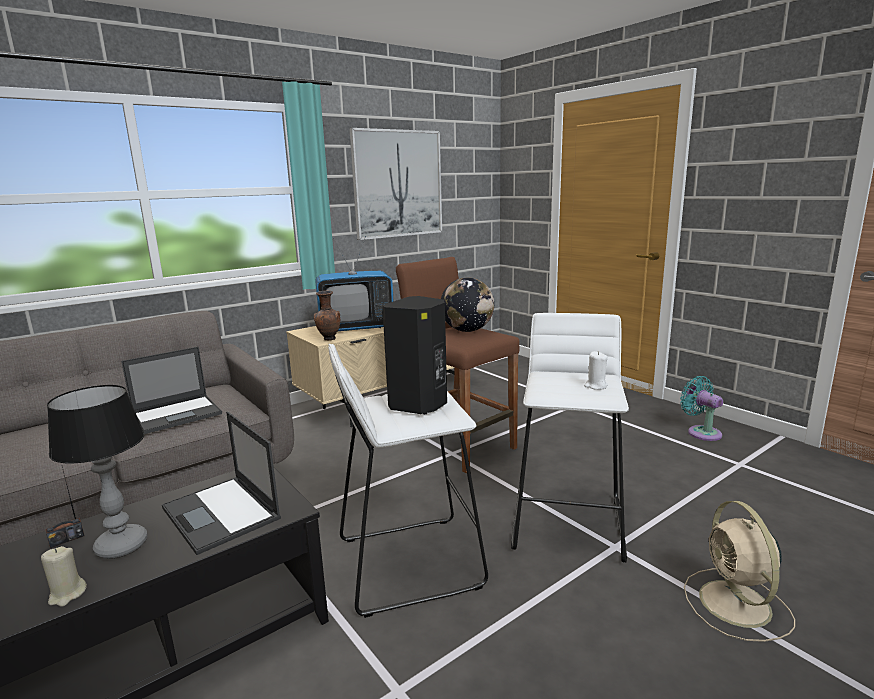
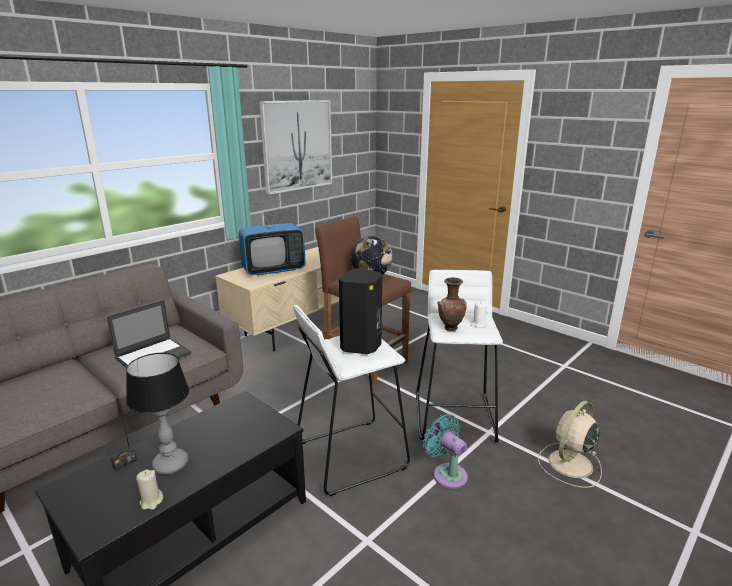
camera: 10 degrees left, 5 degrees up
laptop [162,412,281,555] -> none
brown vase [314,291,340,340] -> brown vase moved to [437,277,467,331]
turquoise fan [680,376,723,441] -> turquoise fan moved to [423,414,468,489]
beige fan [684,501,795,642] -> beige fan turned 60 degrees clockwise [538,401,602,488]

